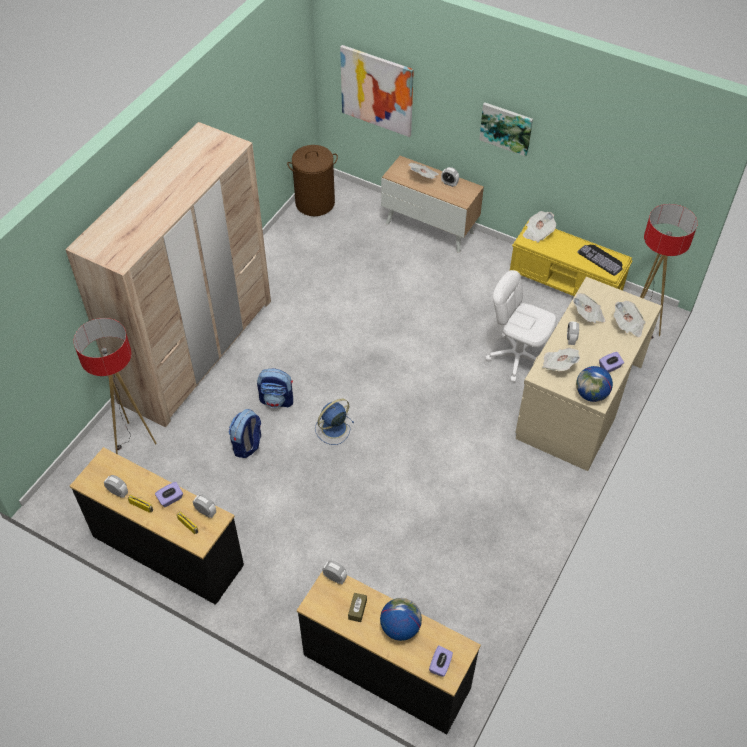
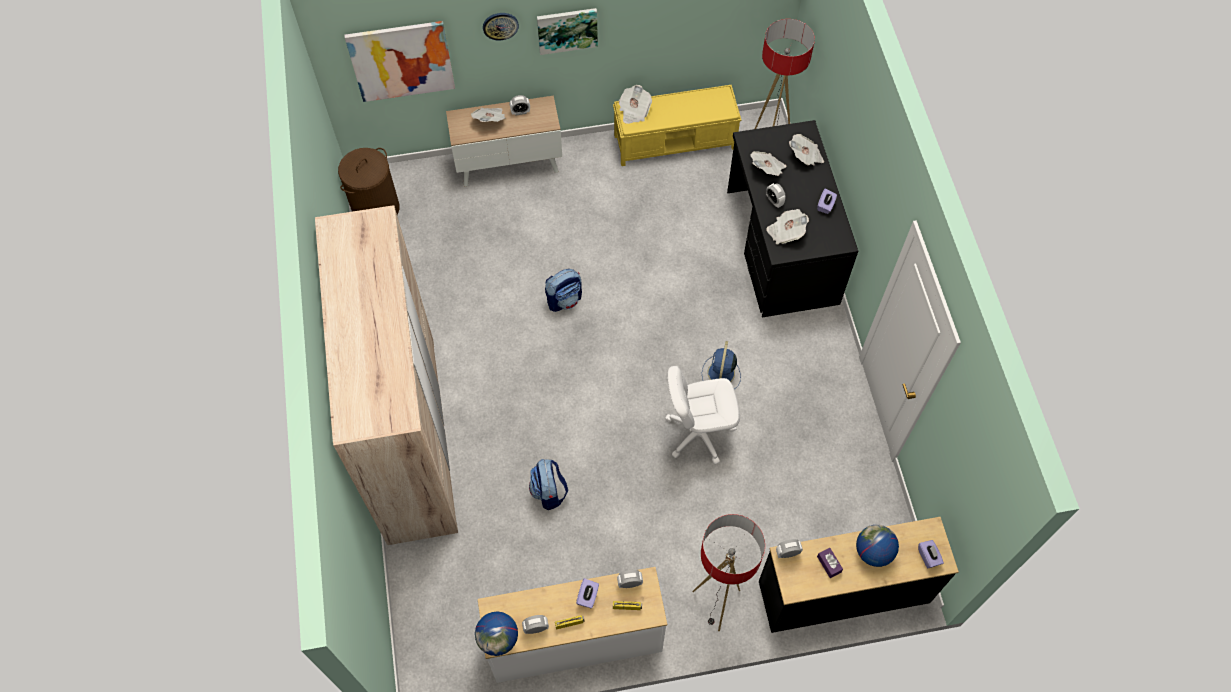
camera: 40 degrees left, 10 degrees up
black dresser [70,447,244,605] -> white dresser [478,567,667,683]
floor lamp [74,318,157,454] -> floor lamp moved to [692,514,765,631]
backpack [257,368,293,408] -> backpack moved to [545,269,582,312]
blue fan [315,399,354,445] -> blue fan moved to [702,341,741,389]
brown tissue box [348,593,367,622] -> purple tissue box [817,548,843,578]
white office chair [486,270,557,382] -> white office chair moved to [665,366,740,464]
beige desk [515,277,662,471] -> black desk [727,120,858,317]
globe [576,366,613,402] -> globe moved to [475,612,518,656]
keyboard [577,245,623,276] -> none
none -> wall clock [483,13,519,40]

